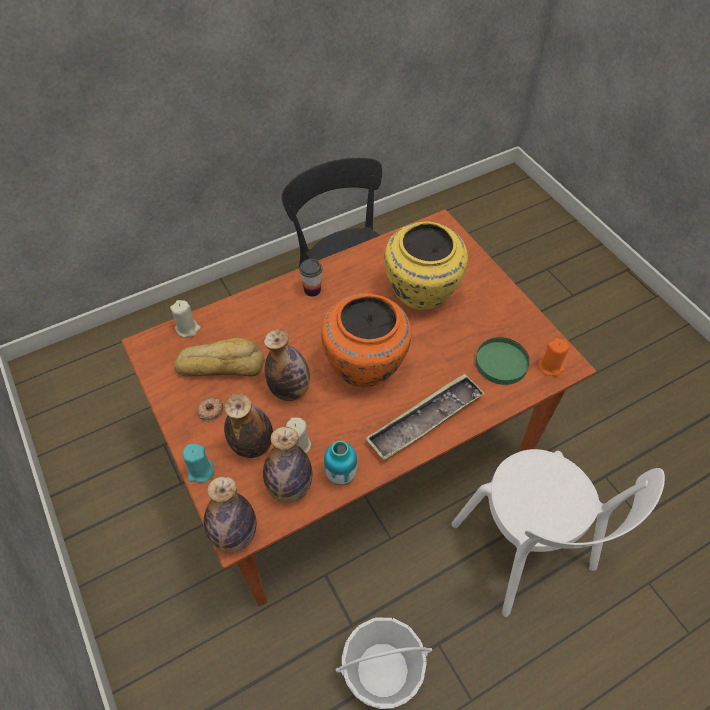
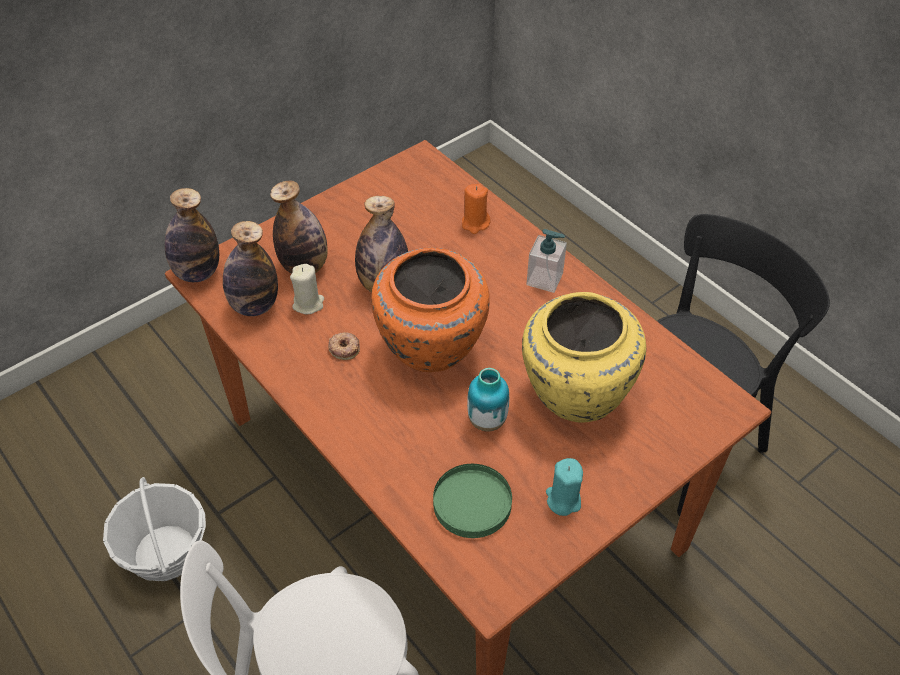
camera: 80 degrees right, 5 degrees down
beige candle [170,300,201,337] -> none
bread [174,338,265,376] -> none
turquoise candle [183,443,214,483] -> turquoise candle moved to [546,458,583,516]
donut [197,398,224,421] -> donut moved to [329,332,360,360]
cup [299,259,322,297] -> soap dispenser [527,229,567,293]
vase [324,441,357,486] -> vase moved to [467,368,509,432]
tray [365,373,485,460] -> none
orange candle [538,338,570,376] -> orange candle moved to [462,184,490,234]

